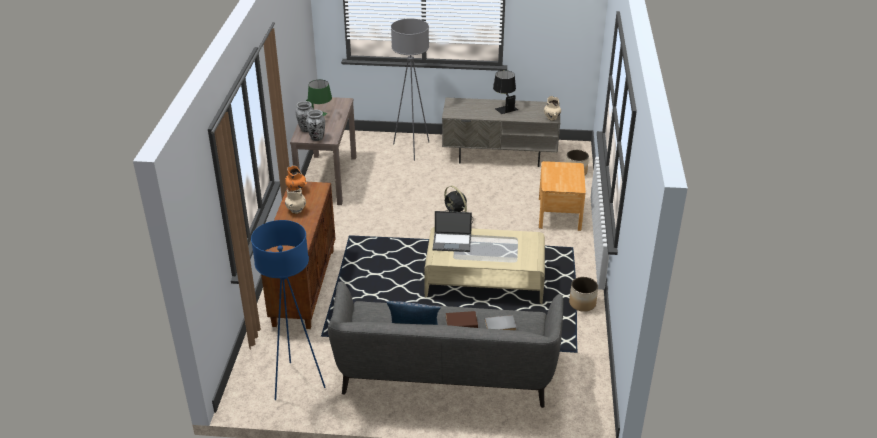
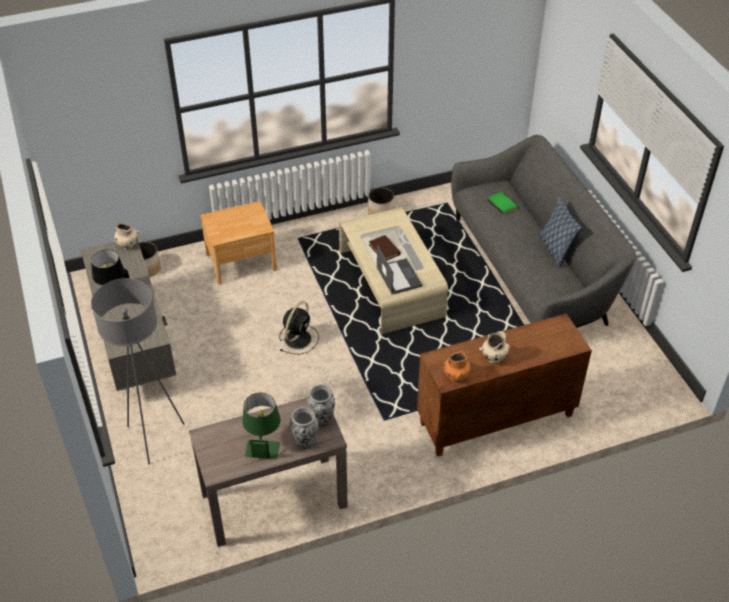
camera: 115 degrees left, 10 degrees up
blue floor lamp [251,220,326,400] -> none
brown book [446,311,478,328] -> brown book moved to [369,235,401,260]
grey book [485,315,517,330] -> green book [487,192,517,215]

